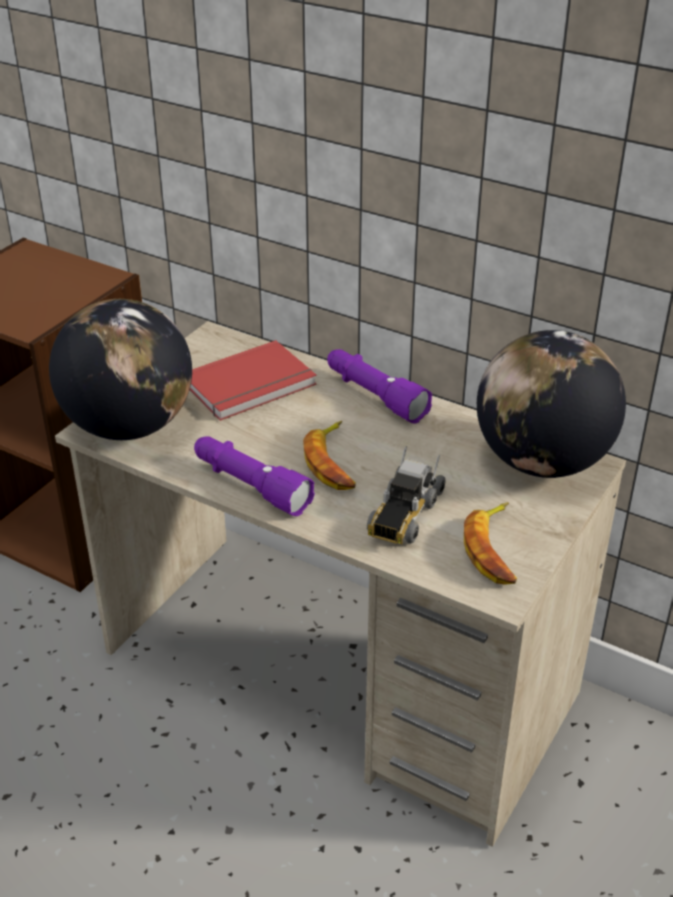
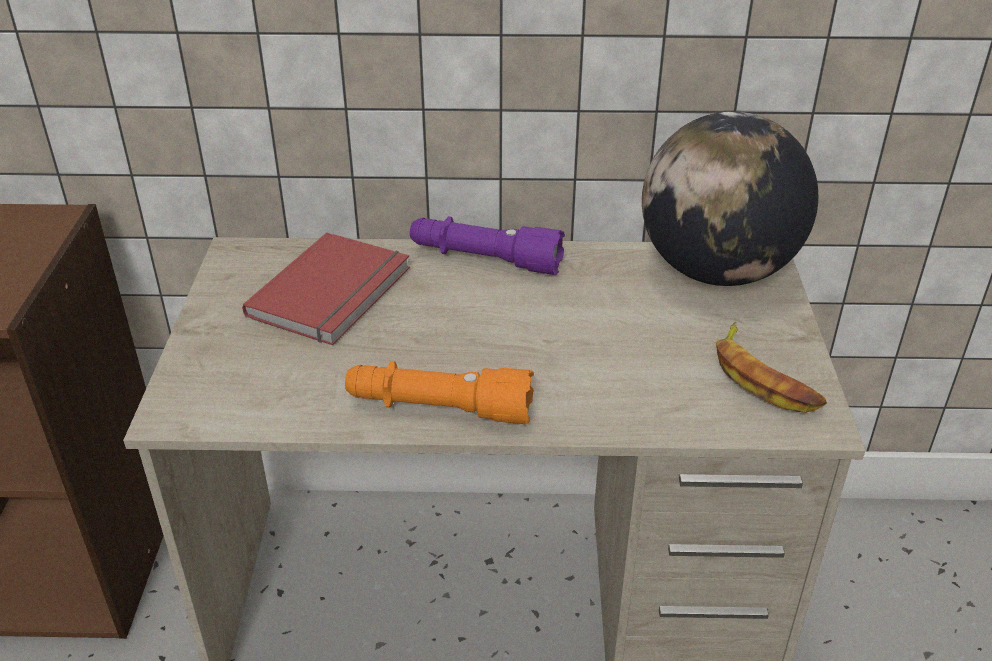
camera: 30 degrees left, 0 degrees up
globe [49,299,192,440] -> none
purple flashlight [194,436,315,516] -> orange flashlight [345,361,534,424]
banana [303,421,356,490] -> none
toy truck [367,446,445,544] -> none

